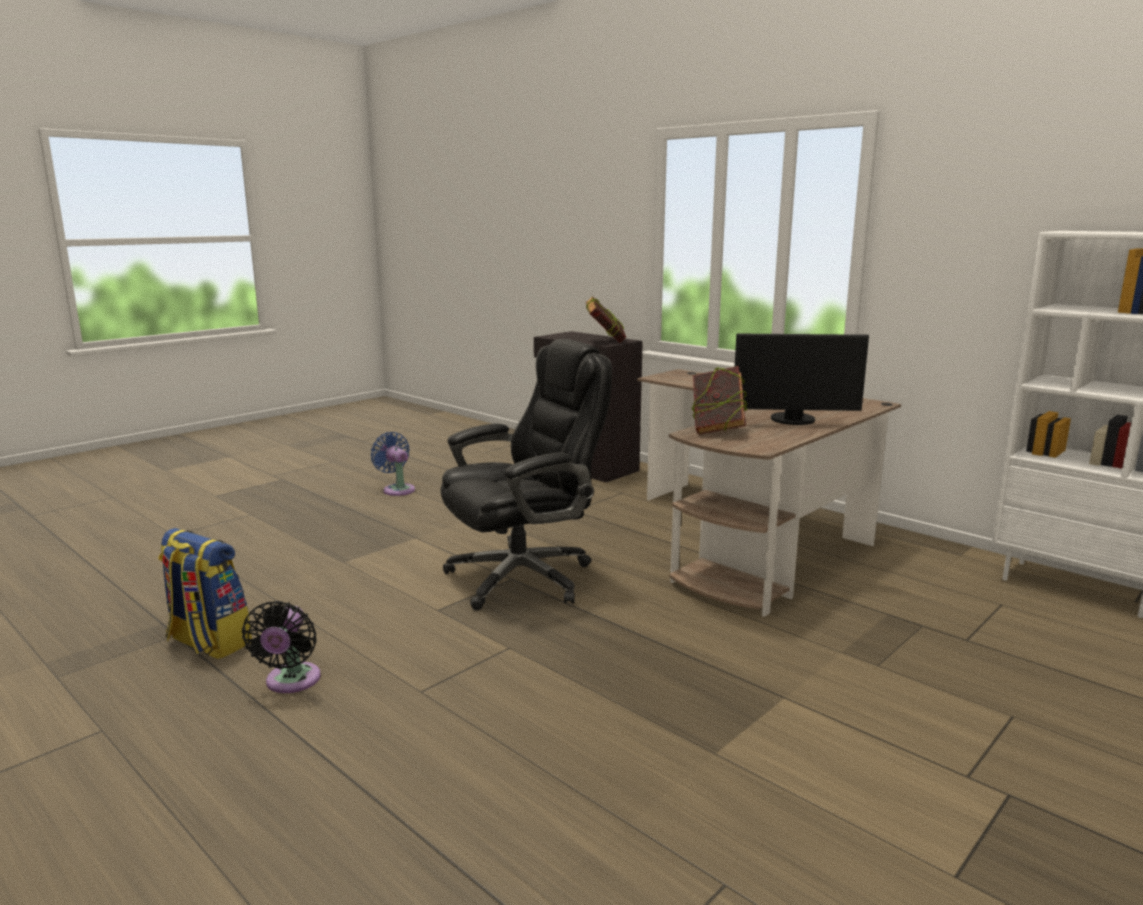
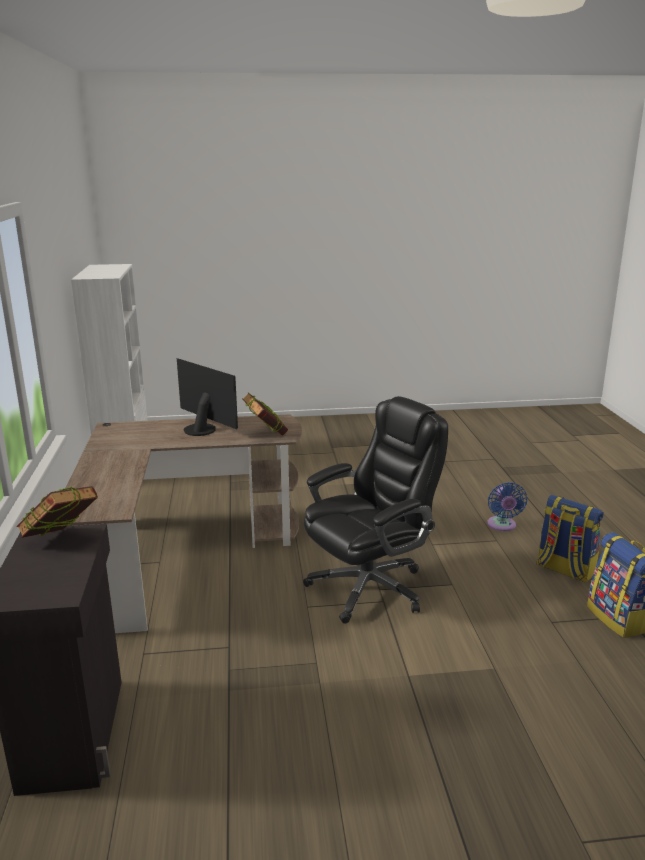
camera: 140 degrees left, 5 degrees up
black fan [242,601,321,693] -> backpack [537,495,604,583]
blue fan [371,432,415,496] -> blue fan moved to [487,482,527,531]
black office chair [440,339,612,610] -> black office chair turned 135 degrees clockwise [303,396,448,624]

